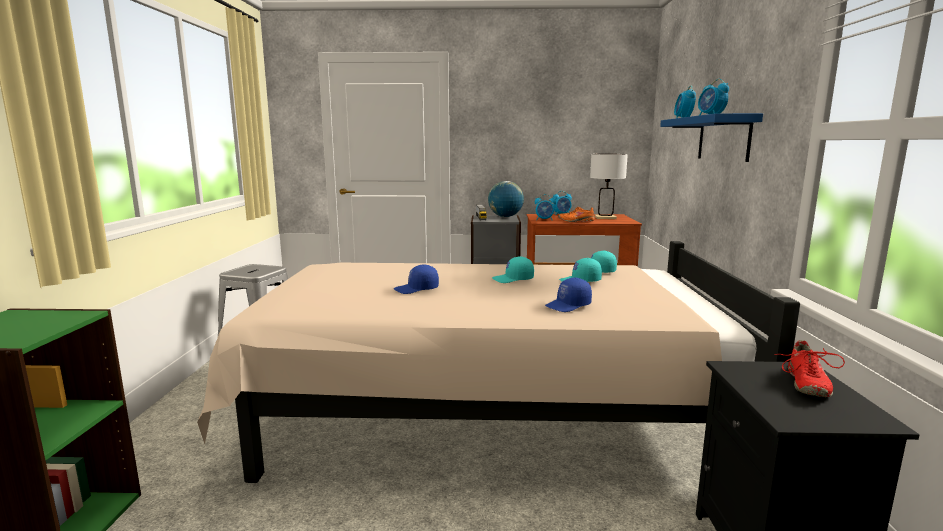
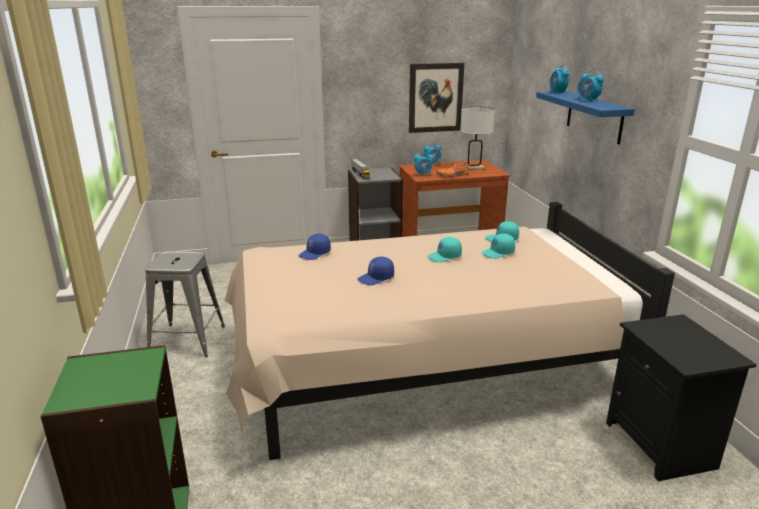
camera: 15 degrees left, 10 degrees up
globe [488,181,524,217] -> none
blue cap [545,278,592,312] -> blue cap moved to [298,234,331,260]
red shoe [774,340,845,397] -> none
none -> picture [409,63,464,133]

